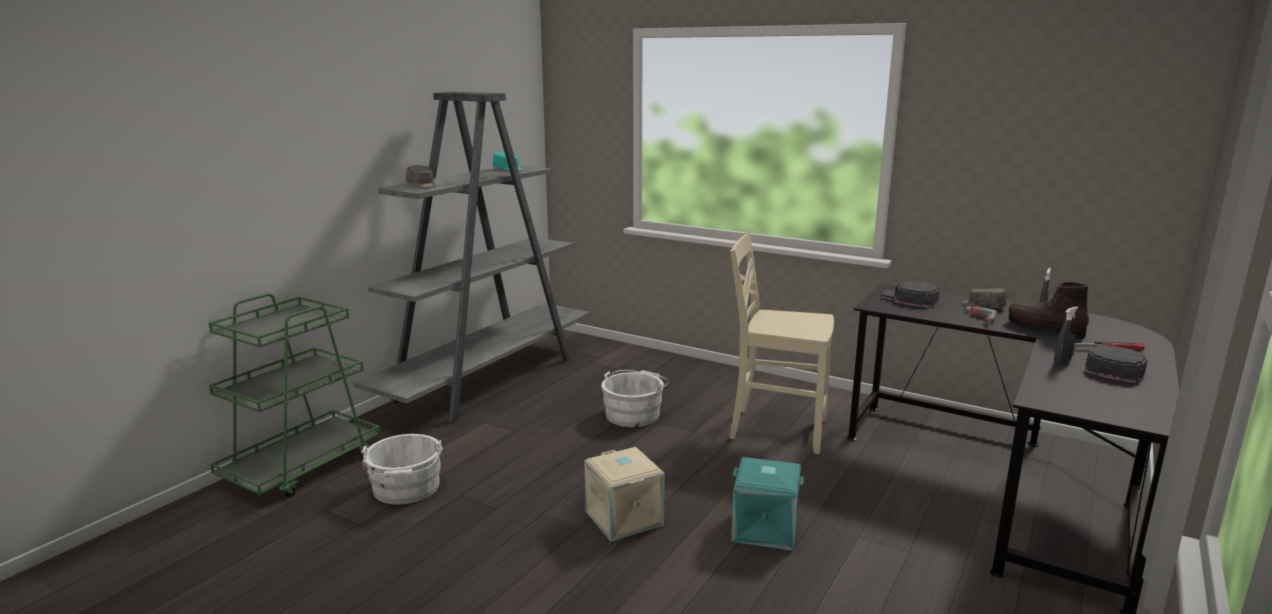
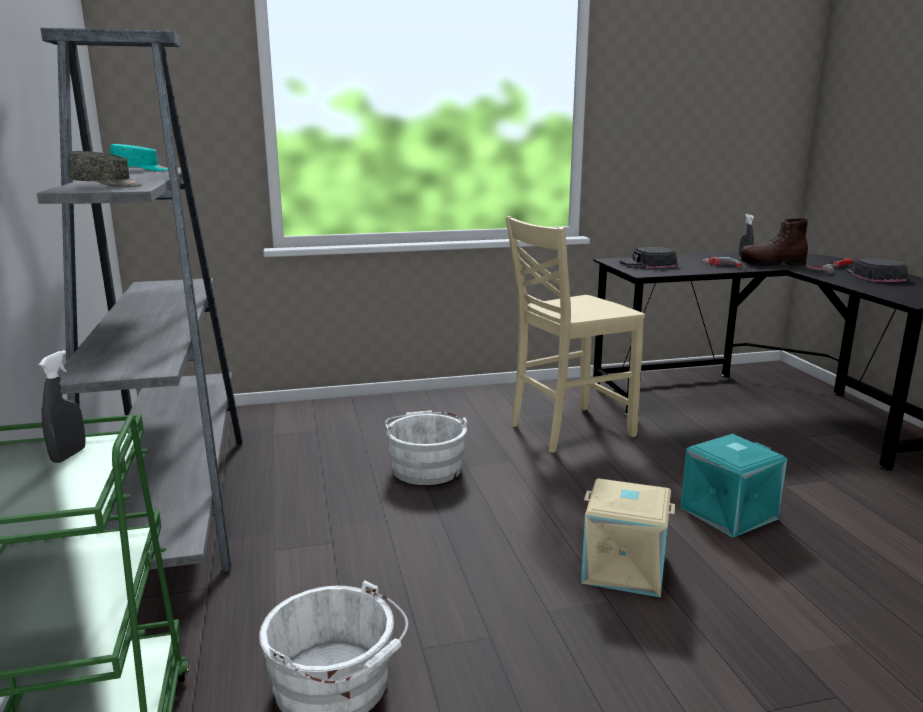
camera: 45 degrees left, 0 degrees up
grey cap [961,288,1007,308] -> none
grey spray bottle [1054,307,1078,365] -> grey spray bottle moved to [39,350,86,463]

